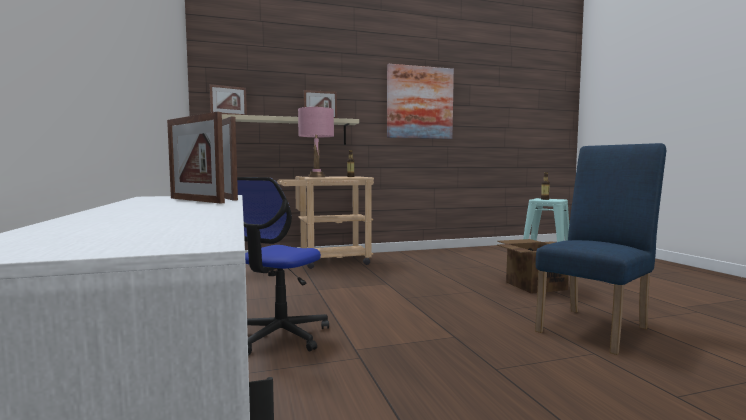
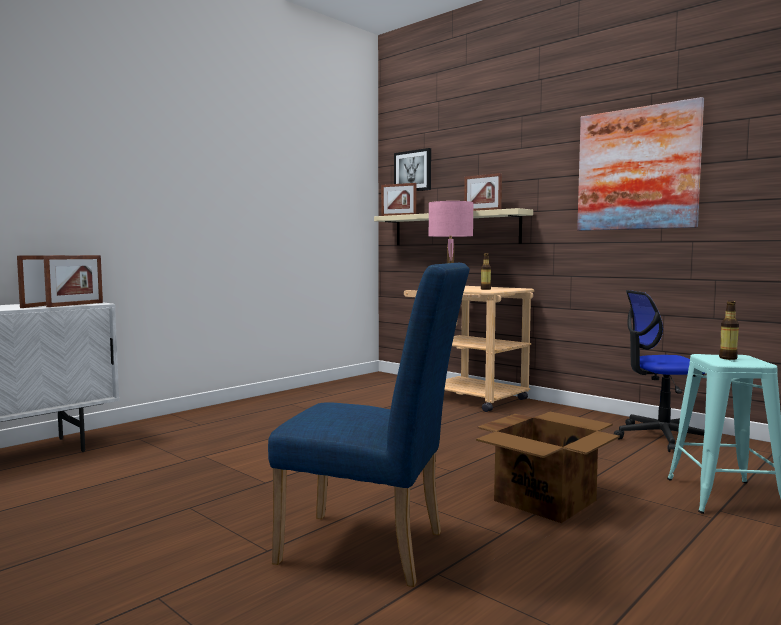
camera: 60 degrees right, 0 degrees up
office chair [237,177,329,356] -> office chair moved to [614,290,705,452]
none -> picture [394,148,431,191]

